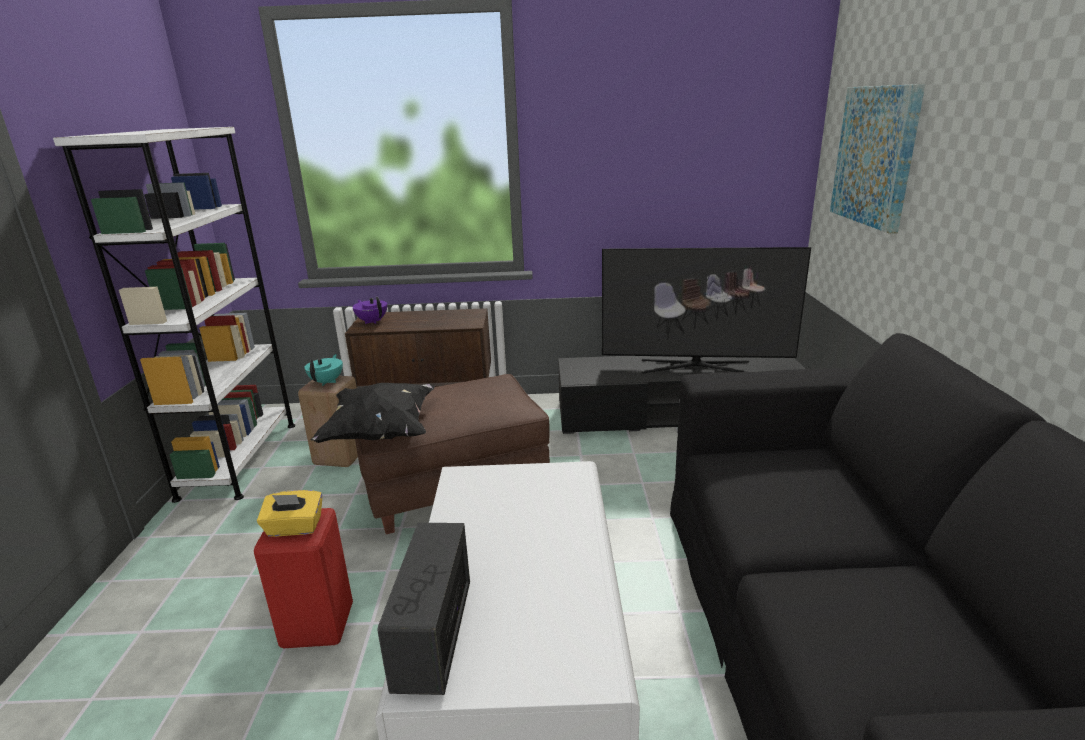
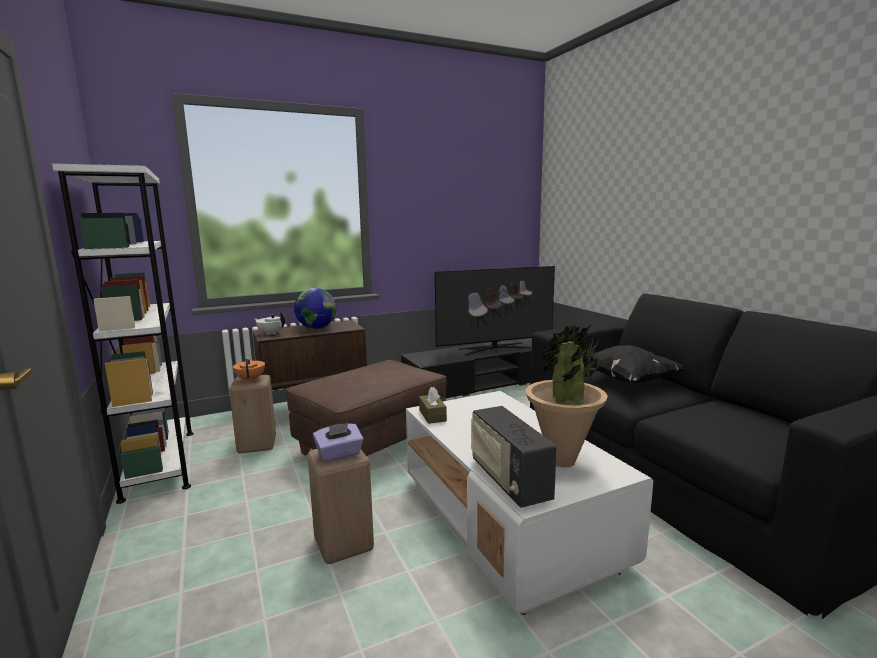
camera: 25 degrees left, 10 degrees down
red stool [254,508,353,648] -> beige stool [308,449,374,564]
yellow tissue box [257,490,323,537] -> purple tissue box [313,423,363,462]
turquoise teapot [304,354,343,386] -> orange teapot [233,359,265,382]
black pillow [311,383,435,443] -> black pillow moved to [583,345,684,383]
purple teapot [353,297,387,324] -> white teapot [254,311,285,335]
picture [830,84,925,234] -> none
none -> globe [294,288,336,329]
none -> brown tissue box [419,387,447,424]
none -> potted plant [526,324,607,467]

